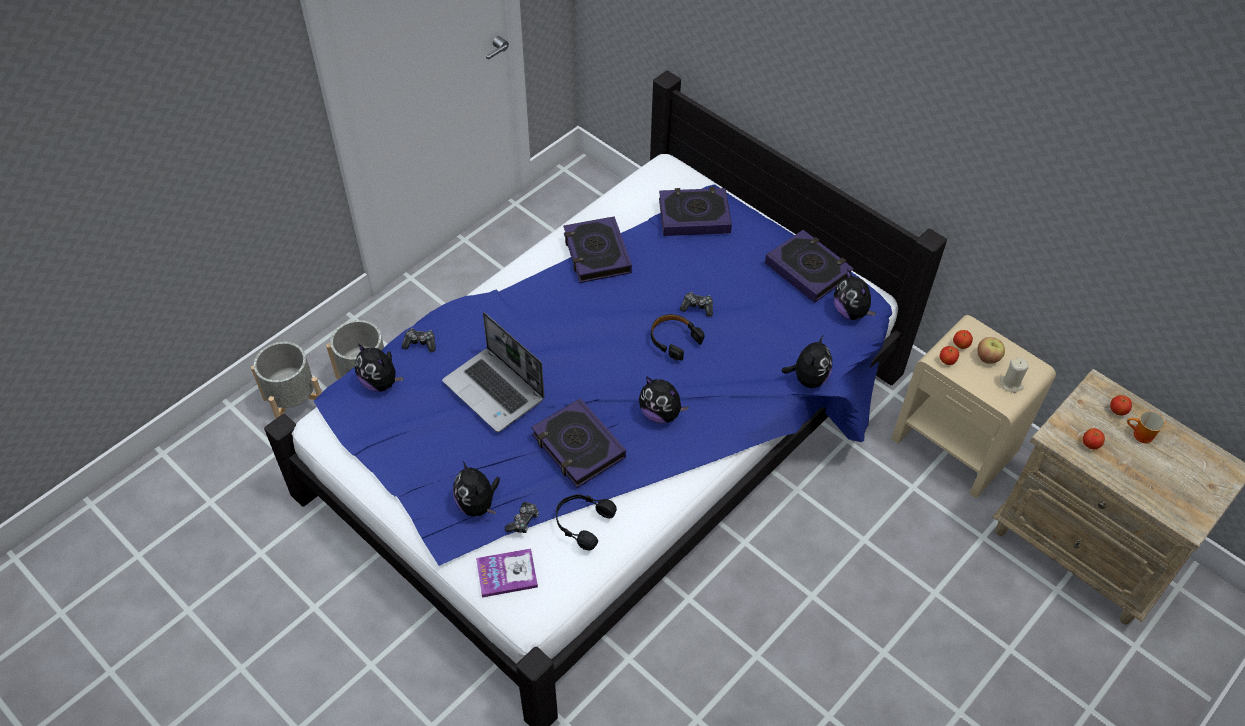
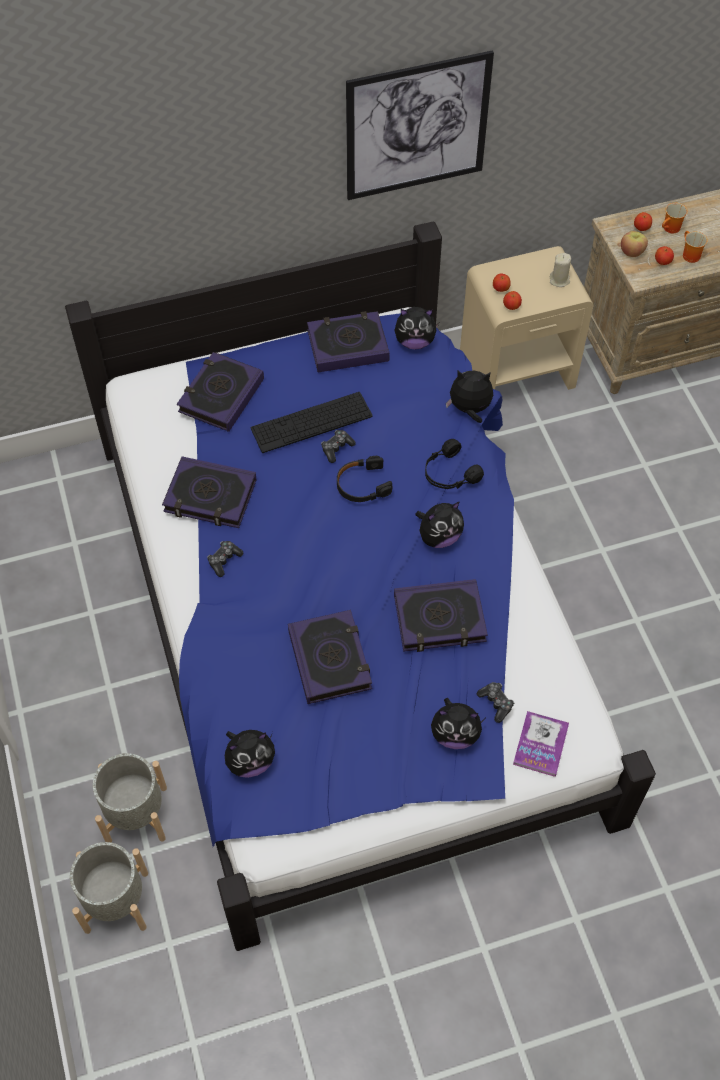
camera: 60 degrees left, 5 degrees up
game controller [402,328,436,352] -> game controller moved to [207,541,244,577]
laptop [442,312,545,432] -> book [288,610,372,704]
black headphones [556,494,617,550] -> black headphones moved to [425,439,484,489]
plush toy [781,335,832,388] -> plush toy turned 45 degrees counterclockwise [446,371,493,423]
apple [977,337,1005,364] -> apple moved to [621,231,648,257]
none -> keyboard [250,392,373,453]
none -> picture [346,50,494,200]
none -> mug [683,231,708,263]

